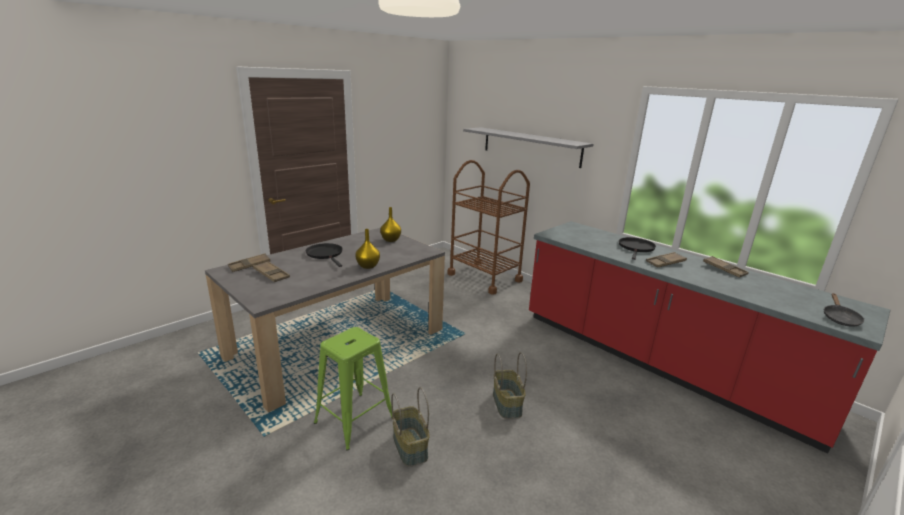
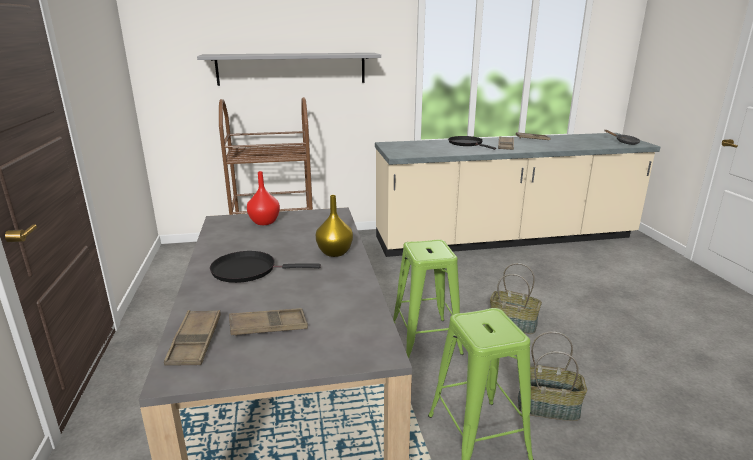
camera: 55 degrees left, 0 degrees up
yellow vase [380,207,401,242] -> red vase [247,171,280,225]
red counter [529,221,890,454] -> beige counter [375,133,660,257]
none -> green stool [393,240,464,358]

